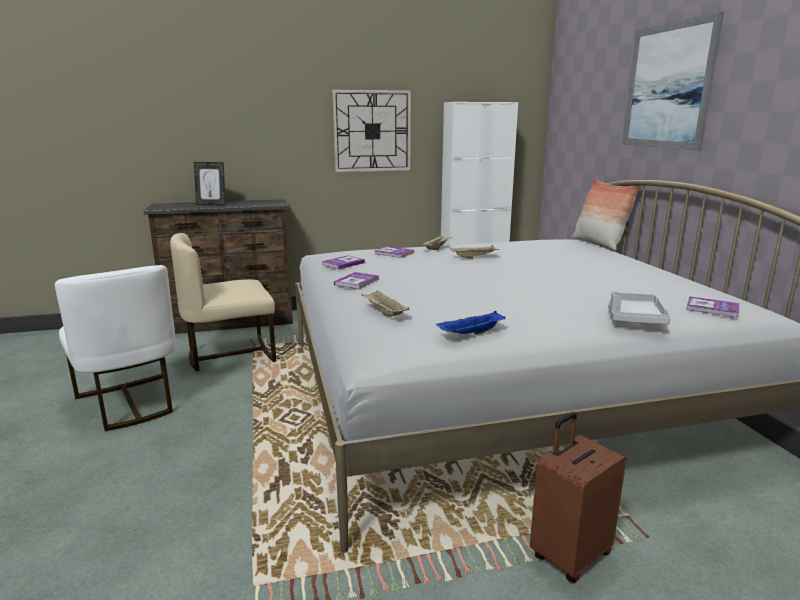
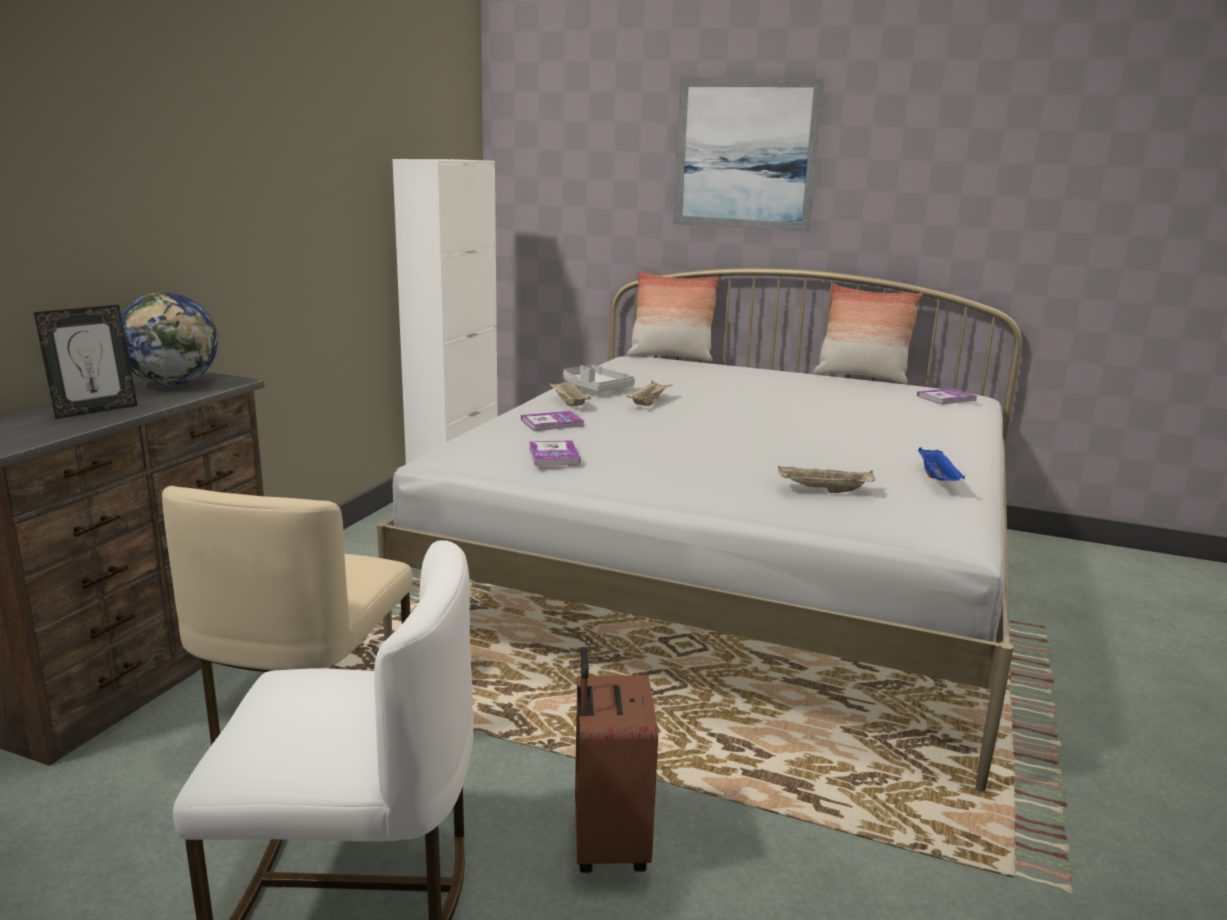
camera: 55 degrees left, 0 degrees up
wall clock [332,90,411,172] -> none
book [334,272,379,289] -> none
brown suitcase [530,412,626,583] -> brown suitcase moved to [575,647,658,873]
grey tray [608,291,671,324] -> grey tray moved to [563,365,635,392]
none -> globe [121,292,218,386]
none -> pillow [813,283,923,384]

